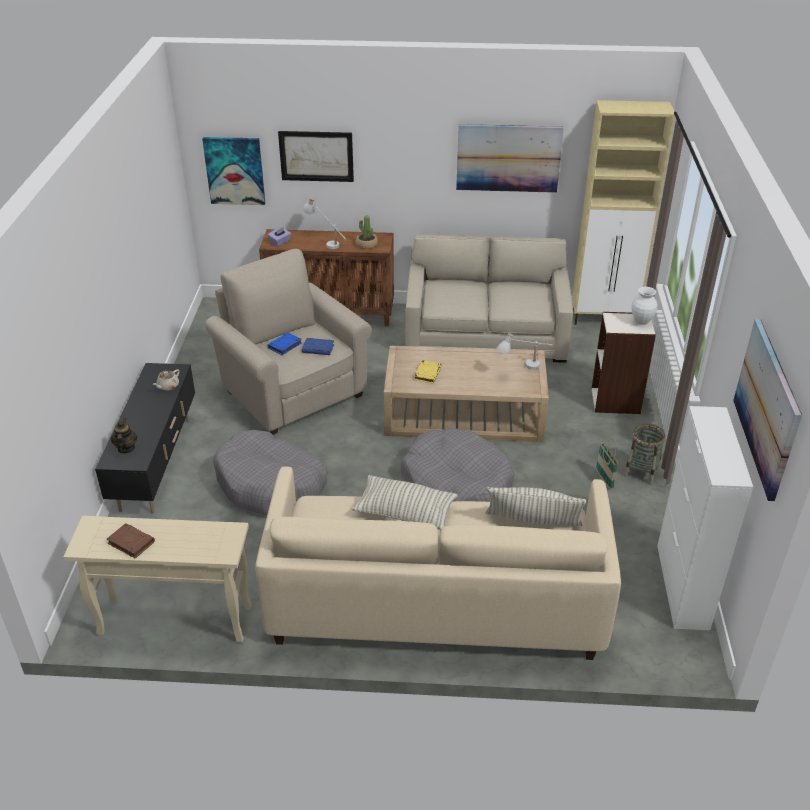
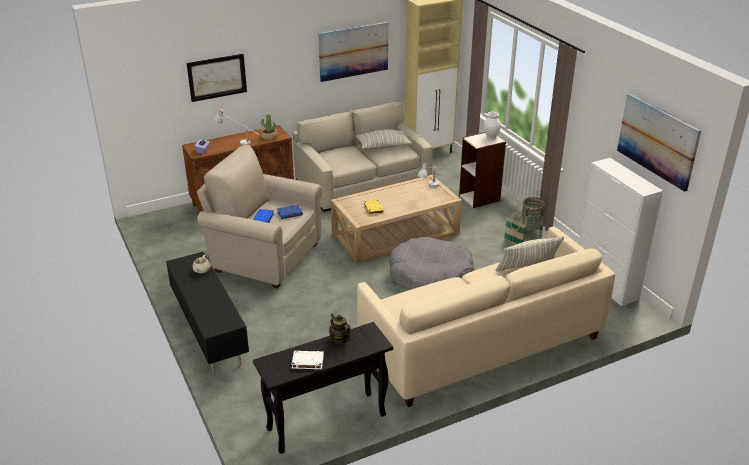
camera: 30 degrees left, 5 degrees down
beige console table [63,516,252,642] -> black console table [253,322,393,454]
brown book [107,523,155,559] -> white book [291,351,324,370]
teapot [111,418,137,454] -> teapot moved to [329,313,350,344]
picture [202,137,266,205] -> none
grey dog bed [213,430,327,515] -> none
pillow [352,475,458,530] -> pillow moved to [356,129,412,149]

